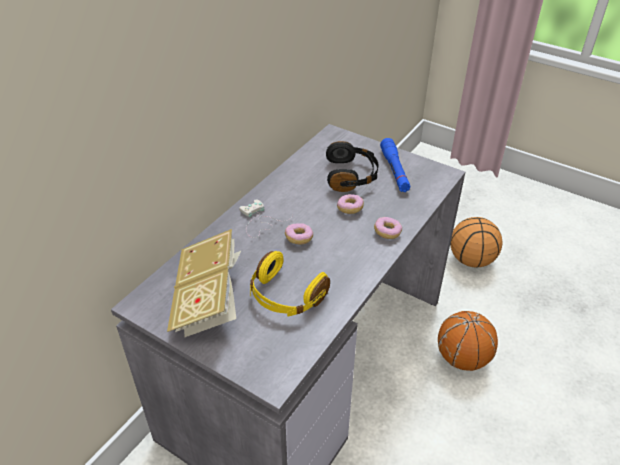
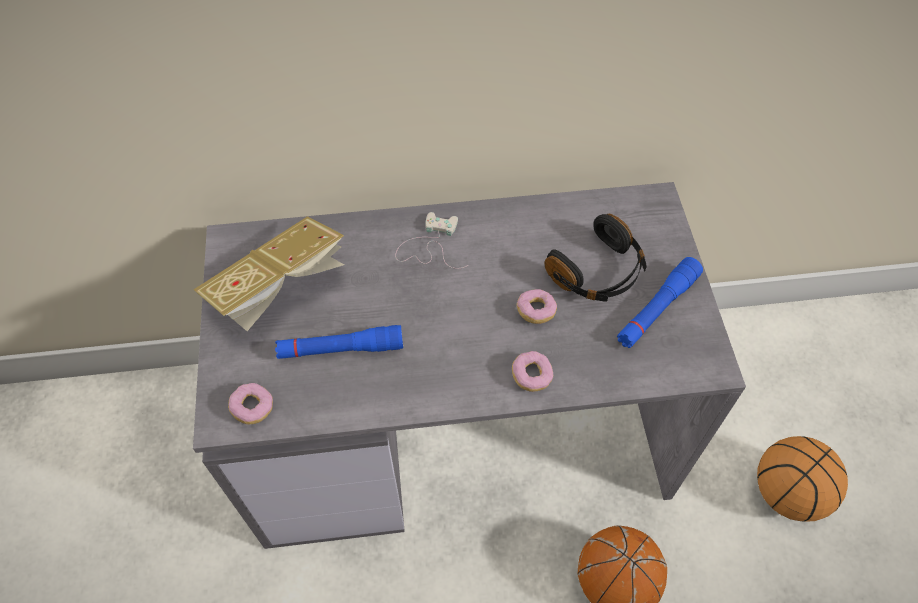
camera: 50 degrees right, 15 degrees up
yellow headphones [250,251,330,316] -> blue flashlight [275,325,403,359]
donut [285,223,313,245] -> donut moved to [228,383,273,424]

